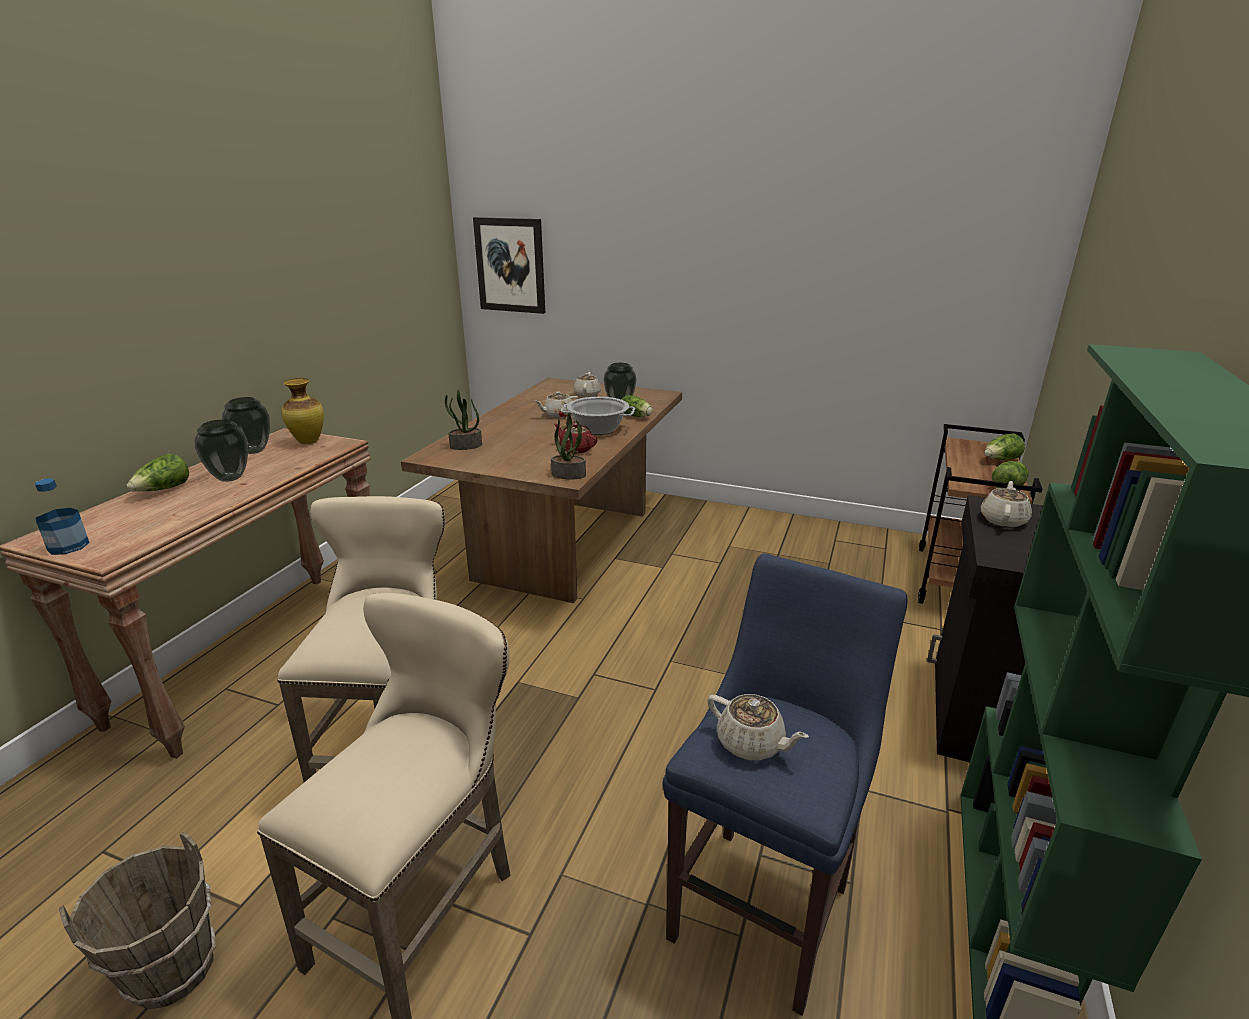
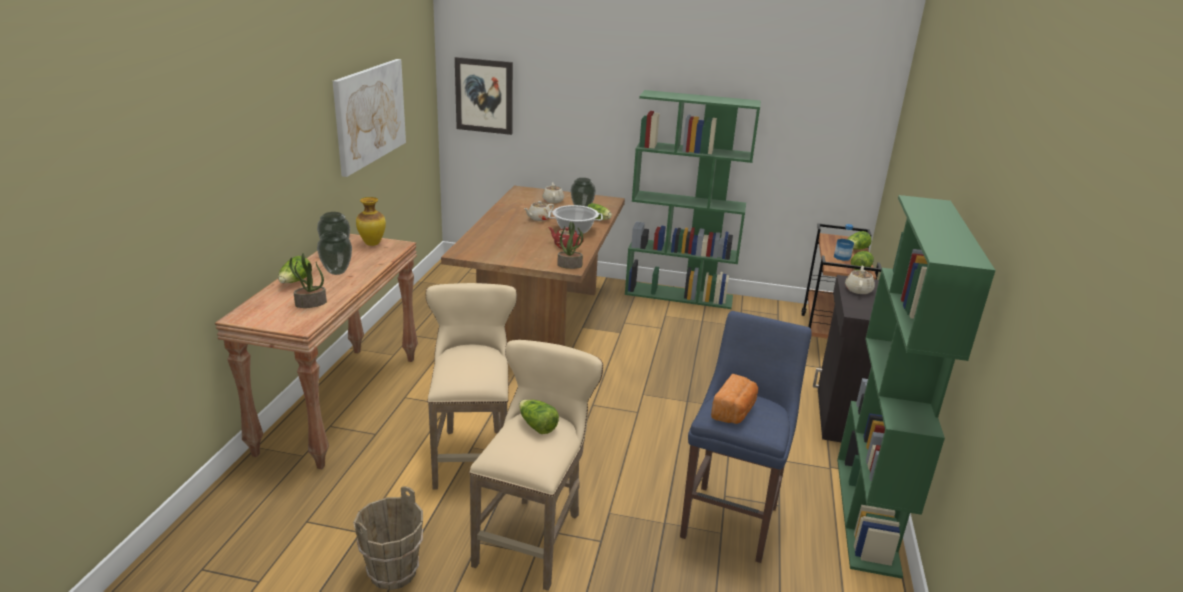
camera: 10 degrees left, 0 degrees up
bottle [35,478,90,555] -> bottle moved to [834,224,854,261]
potted plant [445,389,482,450] -> potted plant moved to [289,253,327,308]
beige teapot [707,694,809,761] -> bread [711,373,758,424]
none -> picture [332,59,406,177]
none -> lettuce [519,400,559,434]
none -> green bookcase [625,90,761,309]

